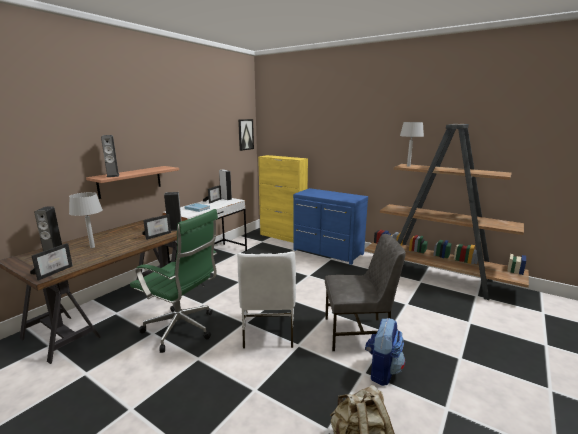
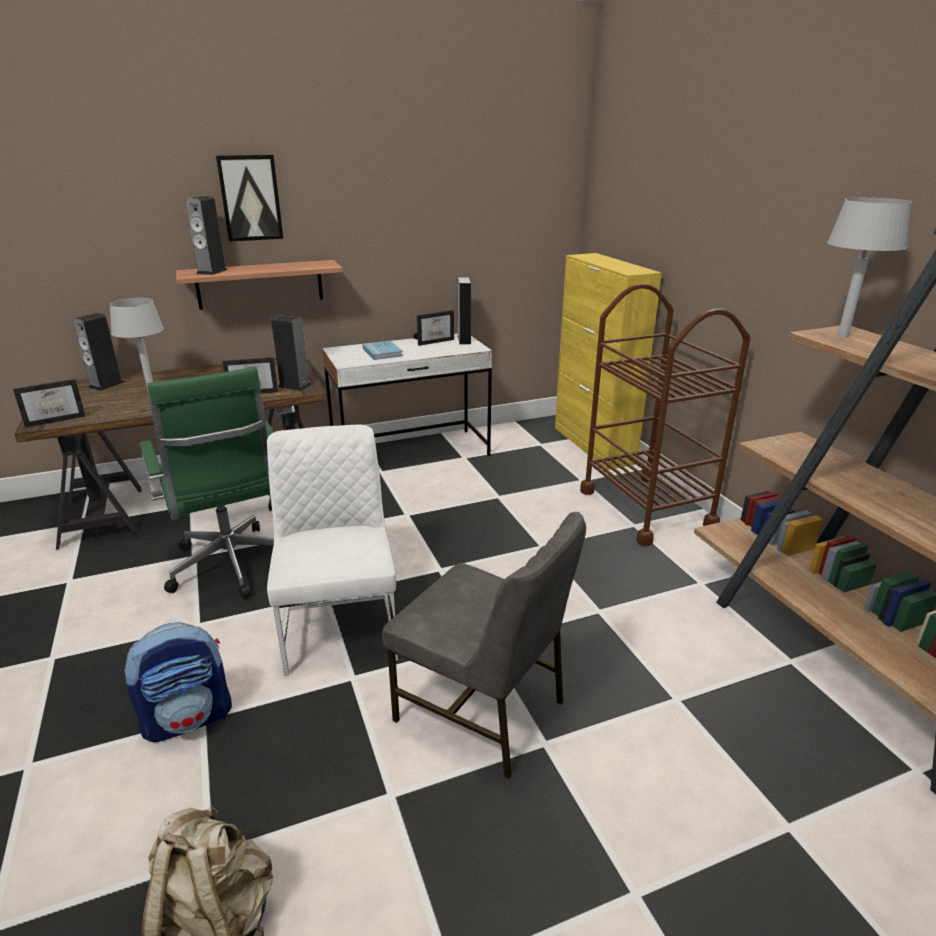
camera: 35 degrees right, 10 degrees up
white chair [237,252,296,349] -> white chair turned 135 degrees clockwise [267,425,398,676]
picture [238,119,254,151] -> picture moved to [216,155,283,242]
blue dresser [293,188,368,265] -> brown cart [580,283,750,546]
backpack [365,318,405,386] -> backpack moved to [124,622,232,742]

